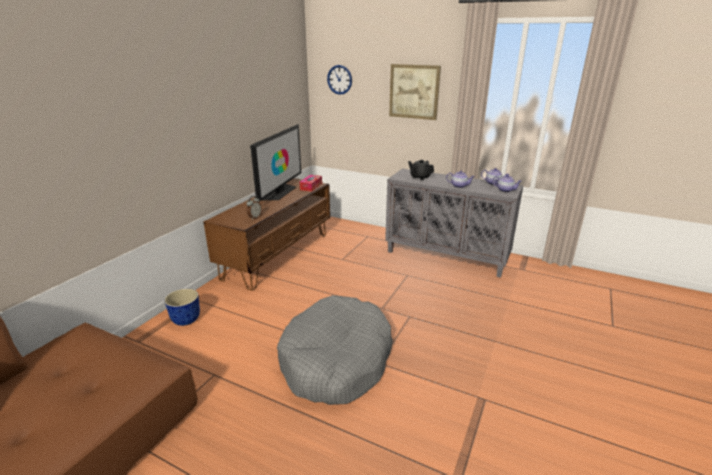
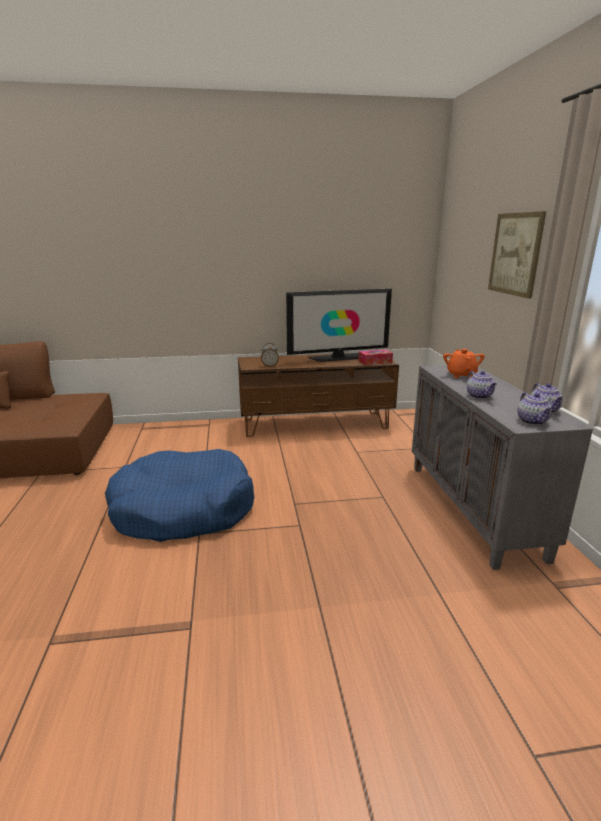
camera: 55 degrees right, 5 degrees down
planter [164,289,200,326] -> none
grey dog bed [277,295,393,405] -> blue dog bed [105,449,254,542]
wall clock [327,65,352,95] -> none
black teapot [408,160,434,180] -> orange teapot [443,349,485,378]

